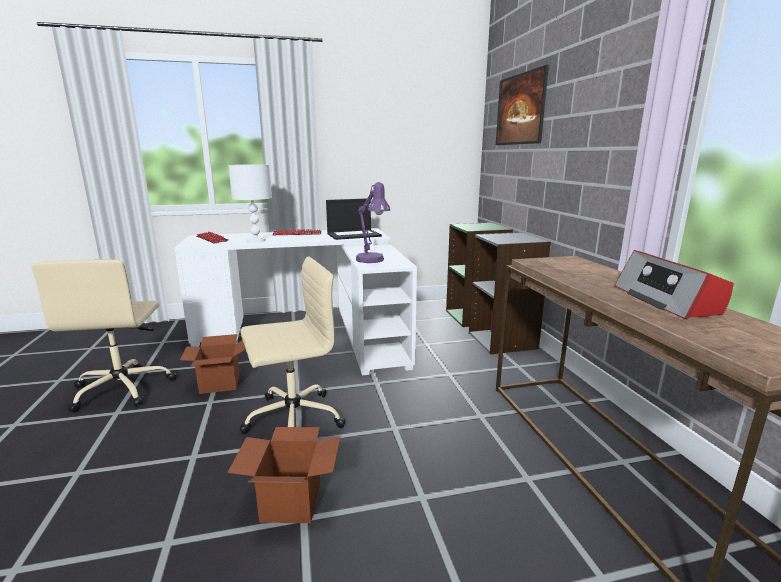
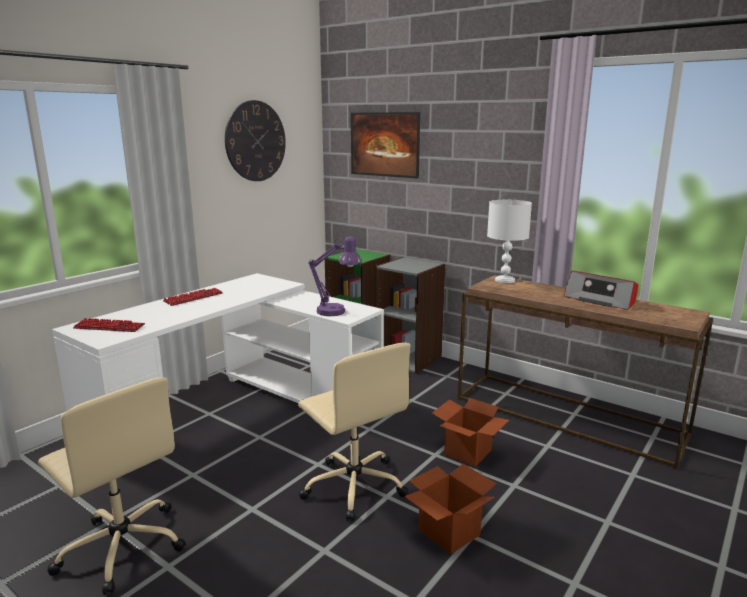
camera: 40 degrees left, 0 degrees up
cardboard box [180,334,245,394] -> cardboard box moved to [432,398,509,466]
white table lamp [228,164,272,243] -> white table lamp moved to [487,200,532,283]
beige office chair [239,257,346,434] -> beige office chair turned 120 degrees clockwise [298,343,411,521]
laptop [326,198,382,240] -> none
none -> wall clock [225,100,286,181]

